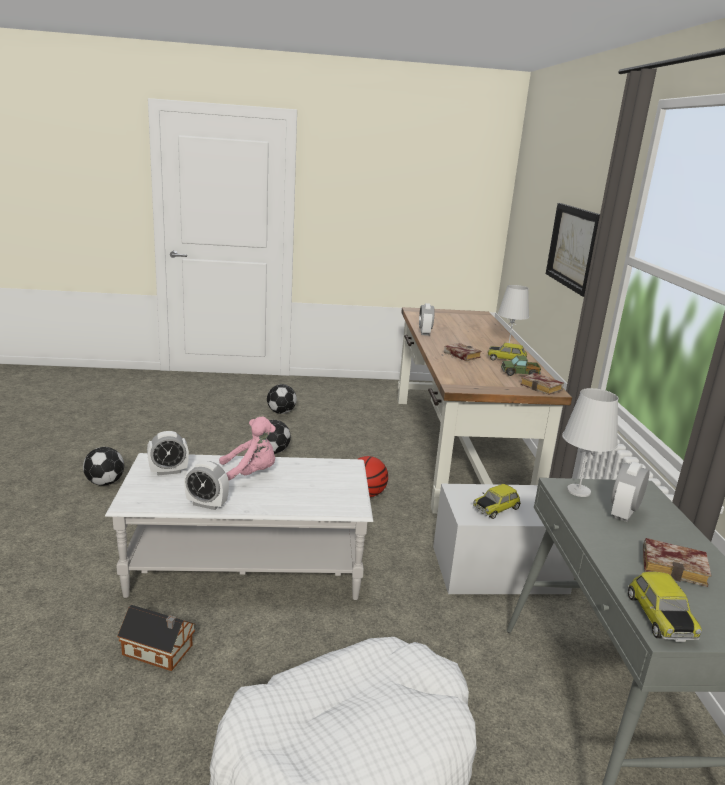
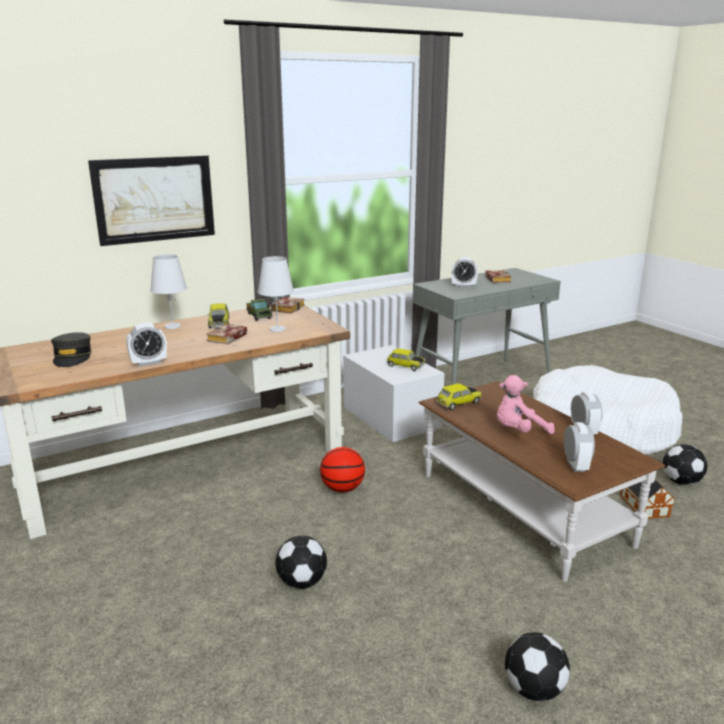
camera: 115 degrees left, 0 degrees up
white coffee table [105,453,373,600] -> brown coffee table [419,381,665,582]
alarm clock [147,431,189,476] -> alarm clock turned 45 degrees clockwise [564,422,595,472]
pink plush toy [219,417,276,480] -> pink plush toy turned 75 degrees counterclockwise [497,375,555,434]
football [267,384,297,414] -> football moved to [663,444,707,485]
white table lamp [562,388,619,497] -> white table lamp moved to [258,256,294,332]
toy car [628,572,702,642] -> toy car moved to [436,383,482,410]
none -> grey cap [51,332,92,367]

